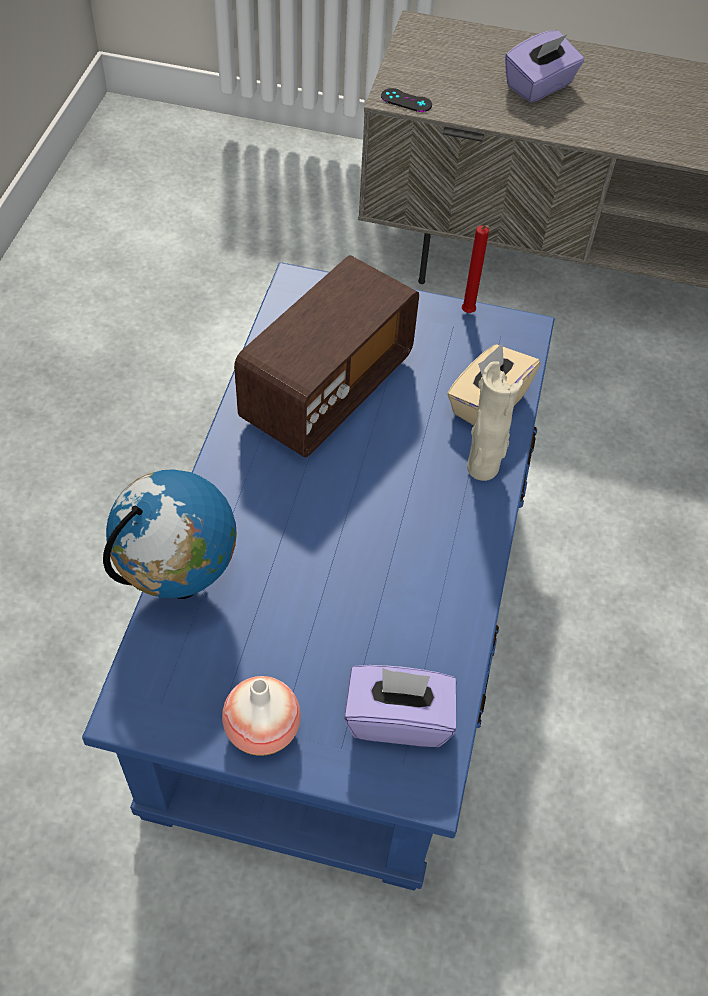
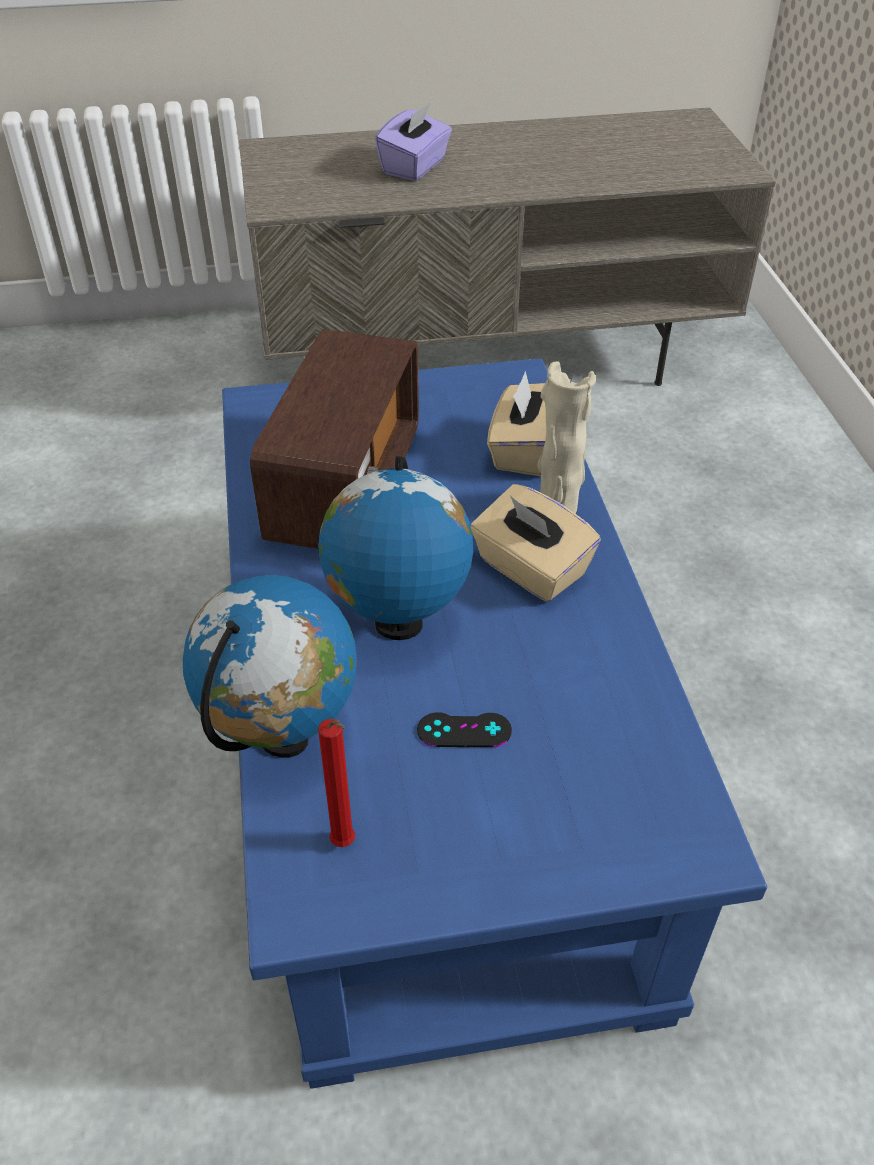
camera: 20 degrees left, 10 degrees down
vase [222,676,301,756] -> none
purple tissue box [344,665,456,747] -> none
black game controller [381,88,432,112] -> black game controller moved to [417,712,512,747]
red candle [462,225,490,313] -> red candle moved to [318,719,355,847]
none -> globe [318,456,473,640]
none -> beige tissue box [471,484,601,602]

